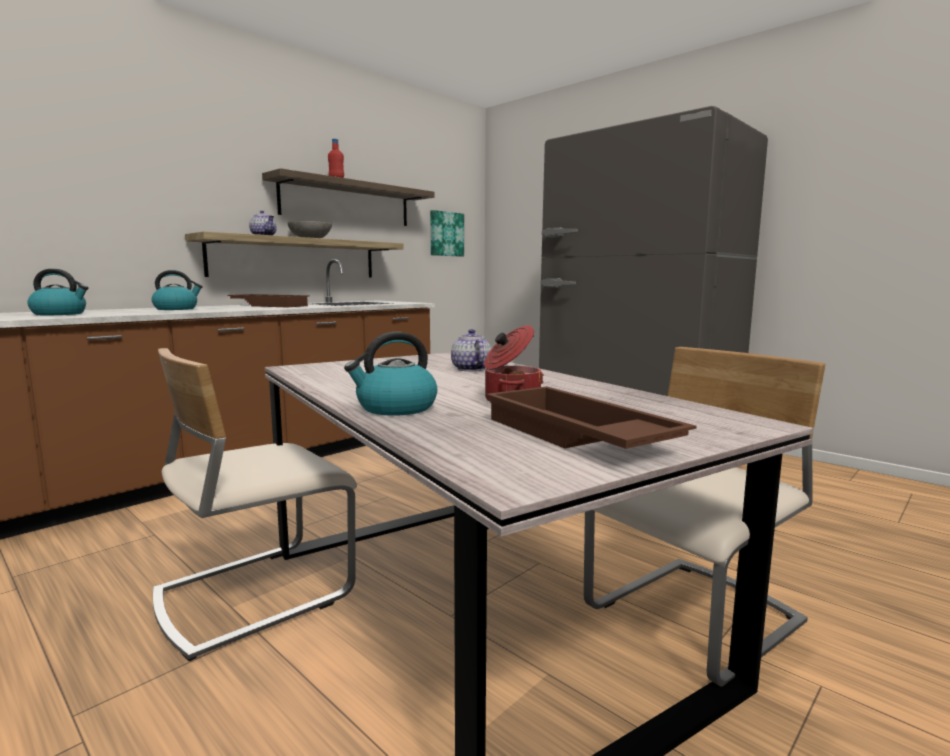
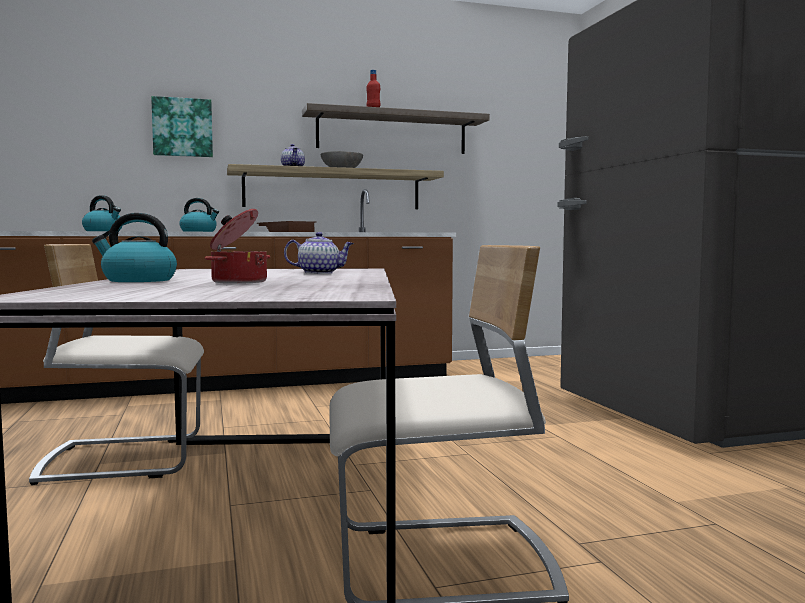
camera: 30 degrees right, 5 degrees down
picture [430,210,464,257] -> picture moved to [151,96,213,157]
teapot [451,329,492,371] -> teapot turned 75 degrees clockwise [284,232,354,274]
brown tray [486,386,697,449] -> none

